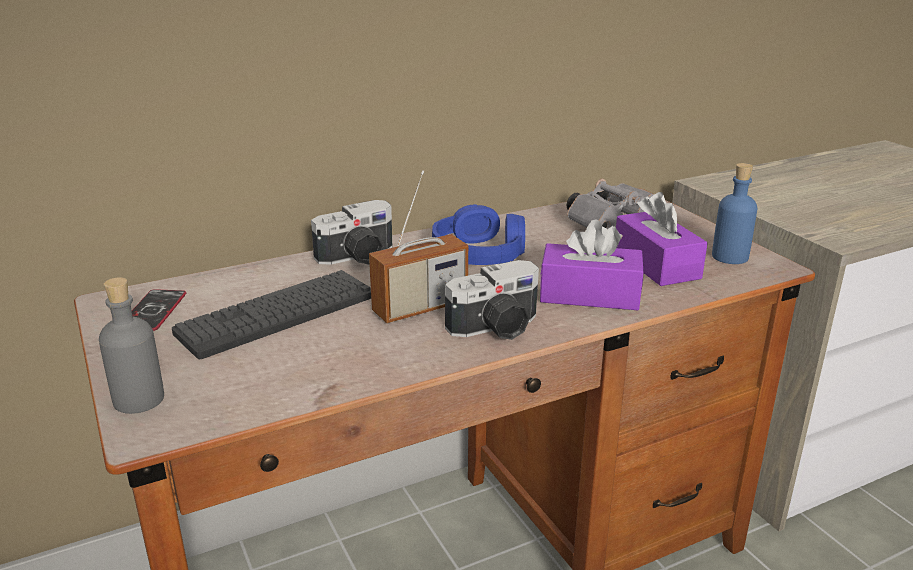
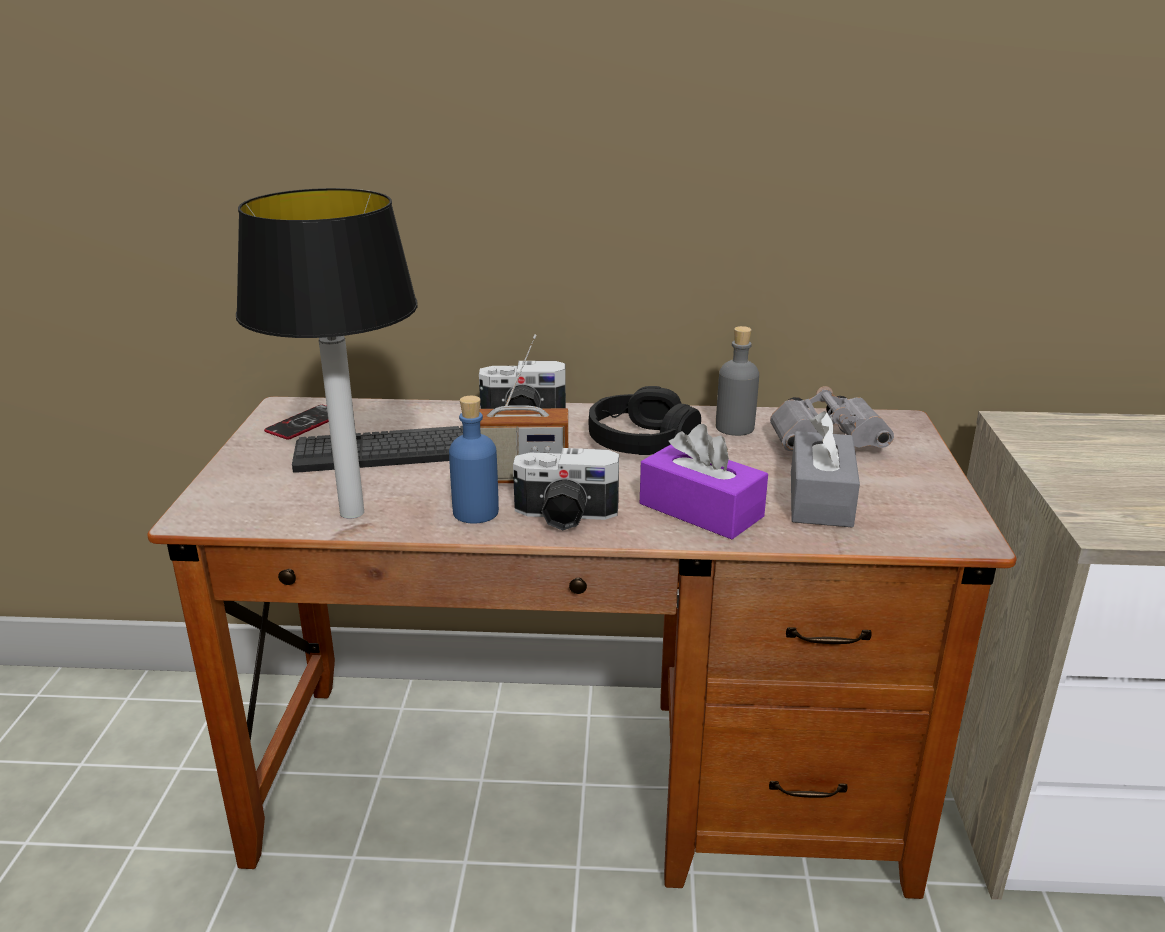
camera: 30 degrees right, 0 degrees up
grey bottle [99,277,164,414] -> grey bottle moved to [716,326,759,436]
blue headphones [432,204,525,265] -> black headphones [588,386,701,455]
purple tissue box [616,192,708,286] -> grey tissue box [791,411,860,527]
blue bottle [712,163,757,264] -> blue bottle moved to [449,396,499,524]
none -> table lamp [236,188,418,519]

